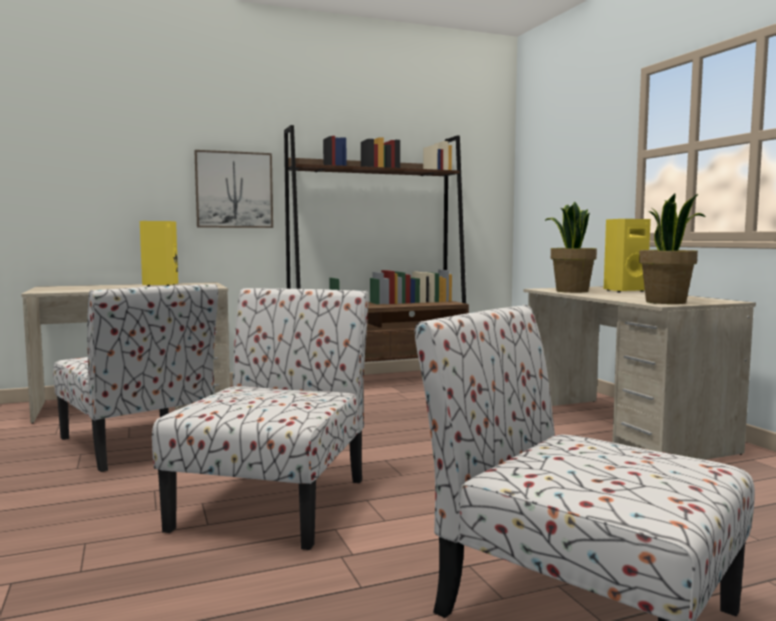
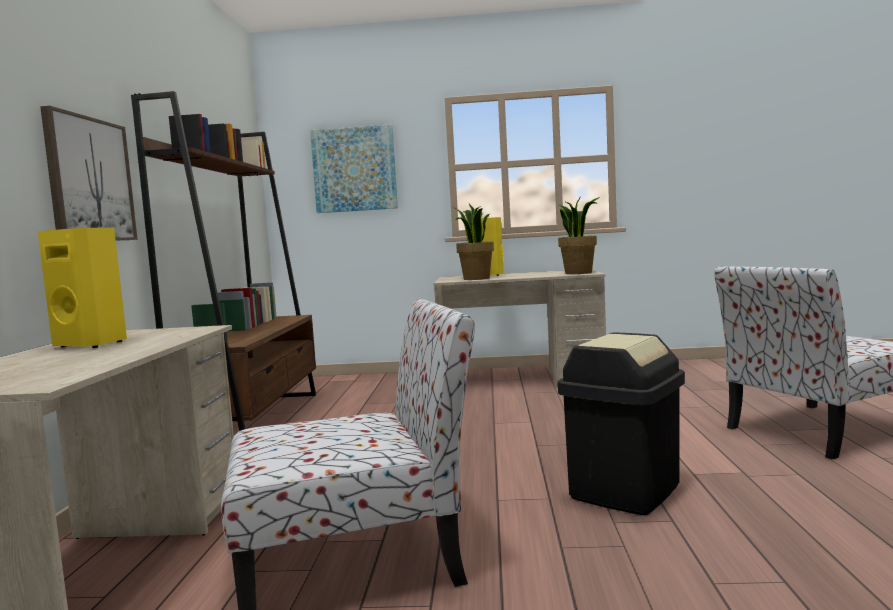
camera: 65 degrees left, 0 degrees up
chair [152,288,368,550] -> black trash can [558,332,685,515]
none -> picture [310,124,398,213]

